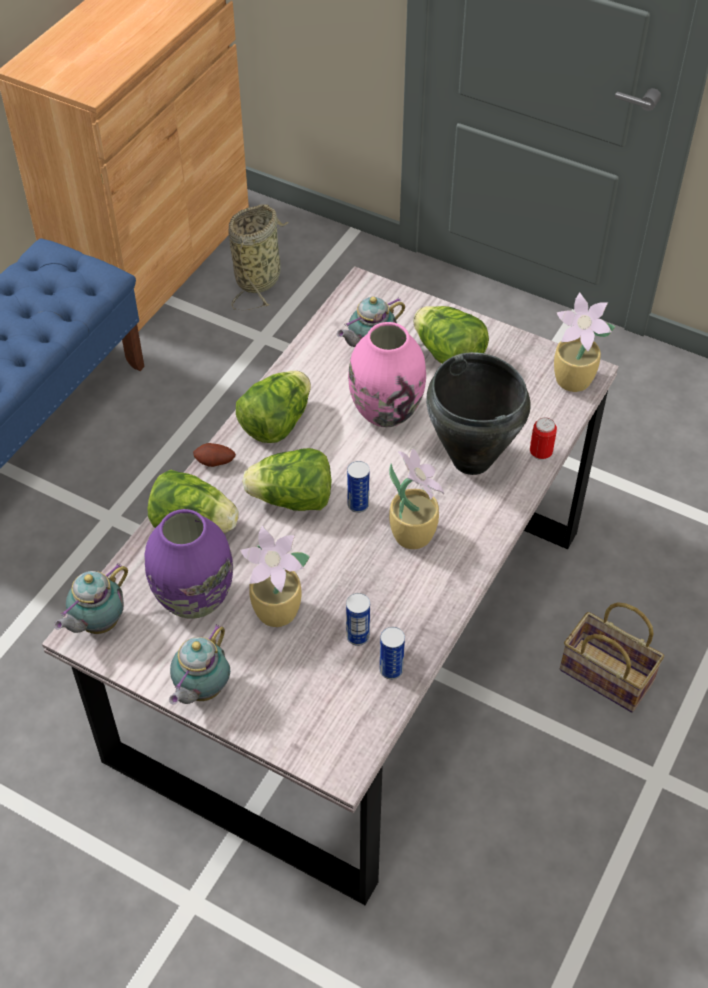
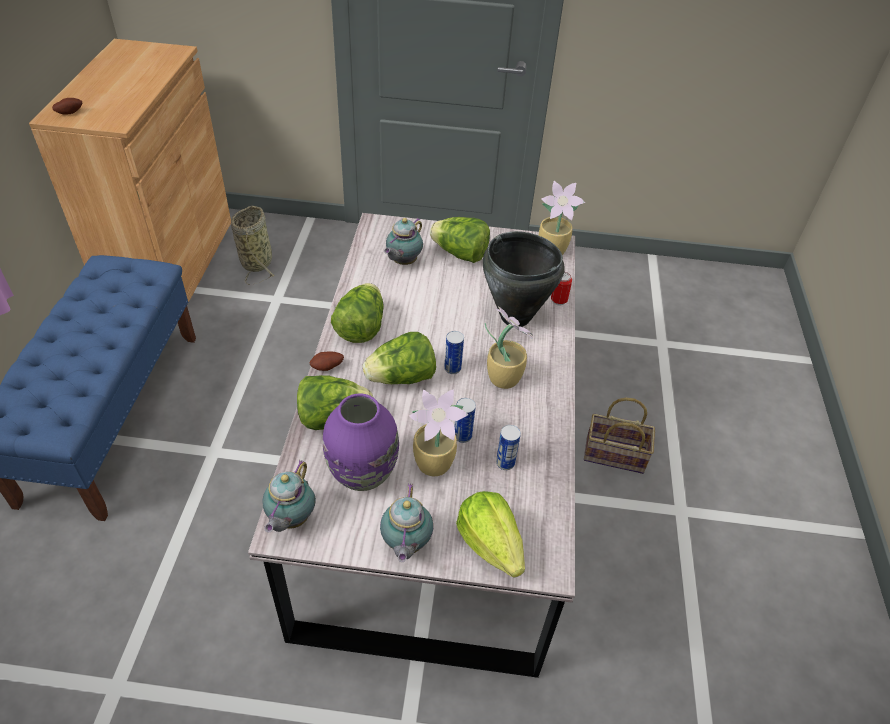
camera: 25 degrees left, 5 degrees down
pink vase [348,322,426,427] -> none
can [380,627,405,680] -> can moved to [454,398,476,443]
none -> potato [52,98,82,115]
none -> lettuce [456,491,525,578]

